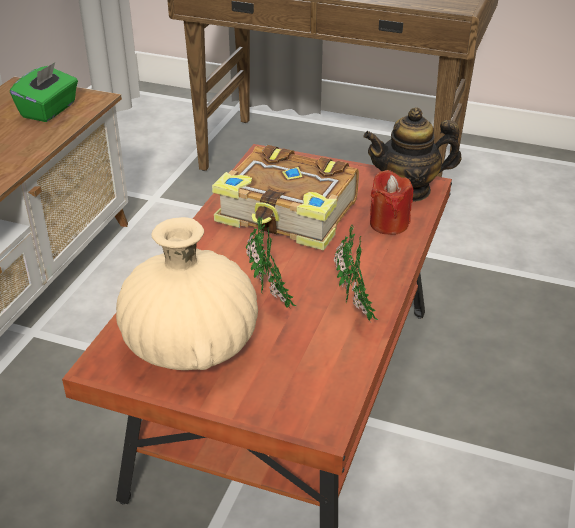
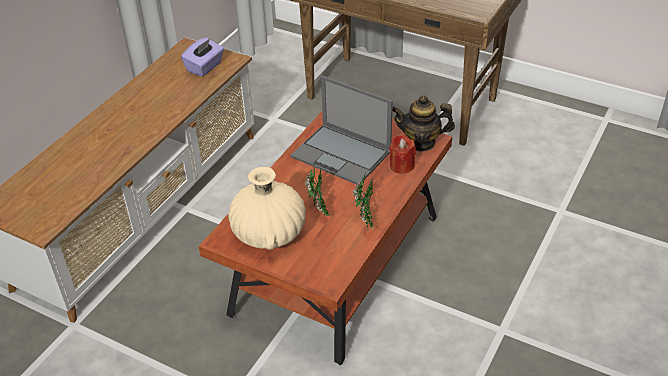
camera: 10 degrees right, 5 degrees up
green tissue box [10,62,78,122] -> purple tissue box [181,37,224,77]
book [212,145,359,250] -> laptop [290,76,392,185]

